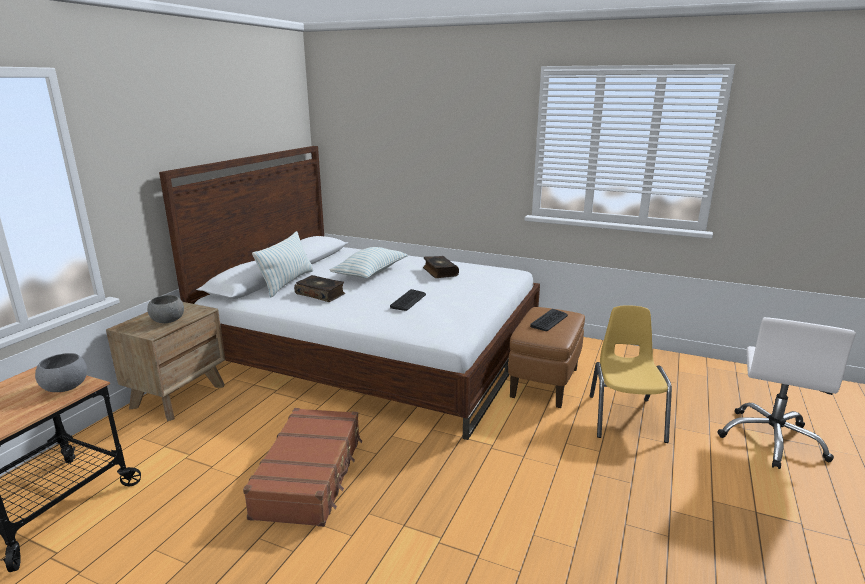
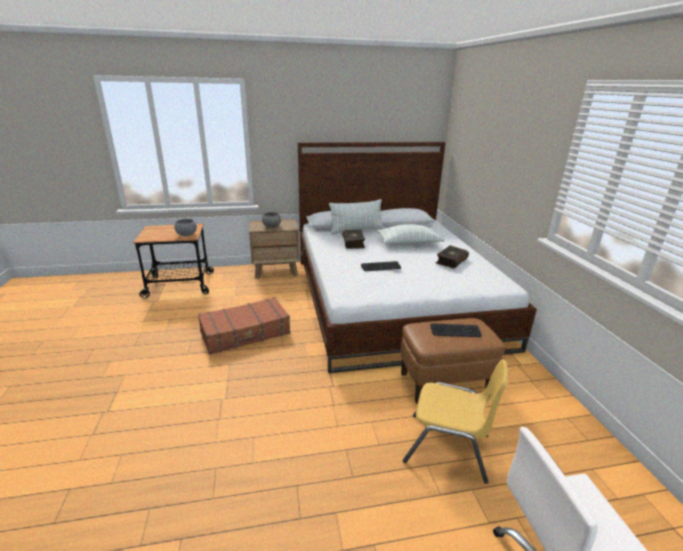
camera: 55 degrees right, 5 degrees up
yellow chair [590,305,672,443] -> yellow chair turned 45 degrees clockwise [403,359,508,484]

